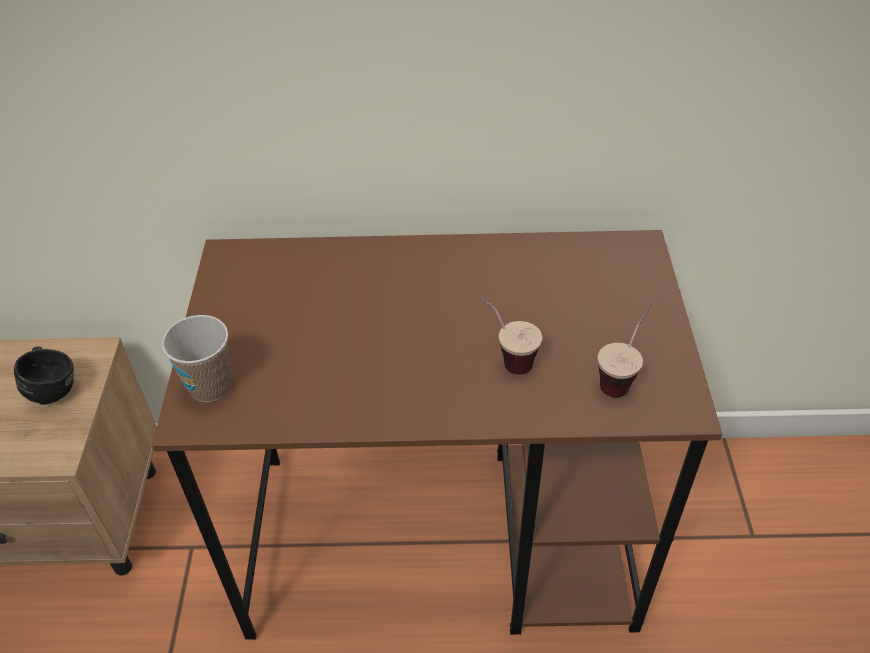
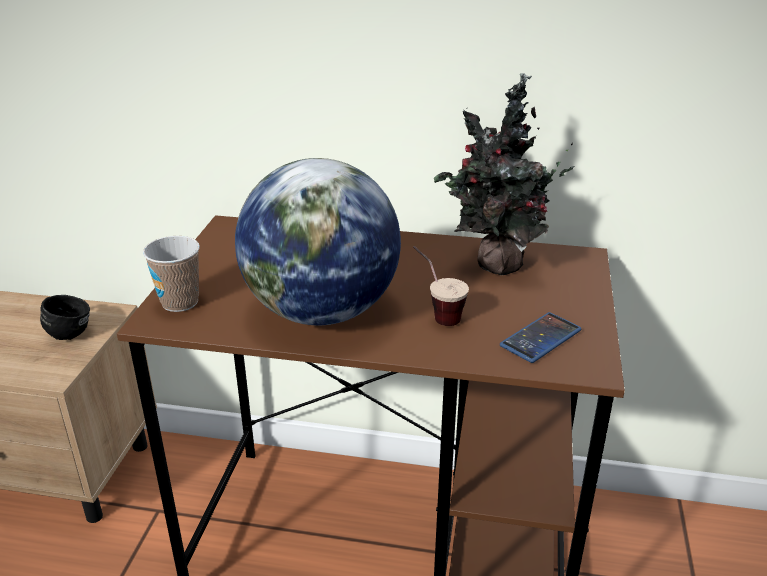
camera: 10 degrees right, 15 degrees down
cup [598,303,652,398] -> phone [500,312,581,363]
none -> globe [235,158,401,326]
none -> potted plant [434,73,574,275]

